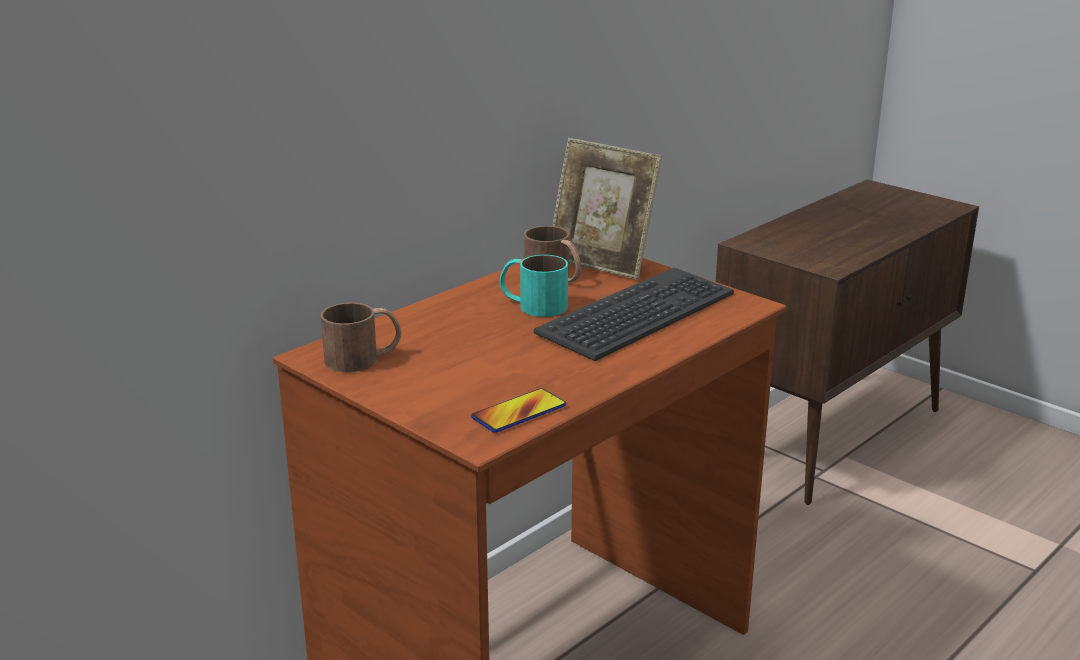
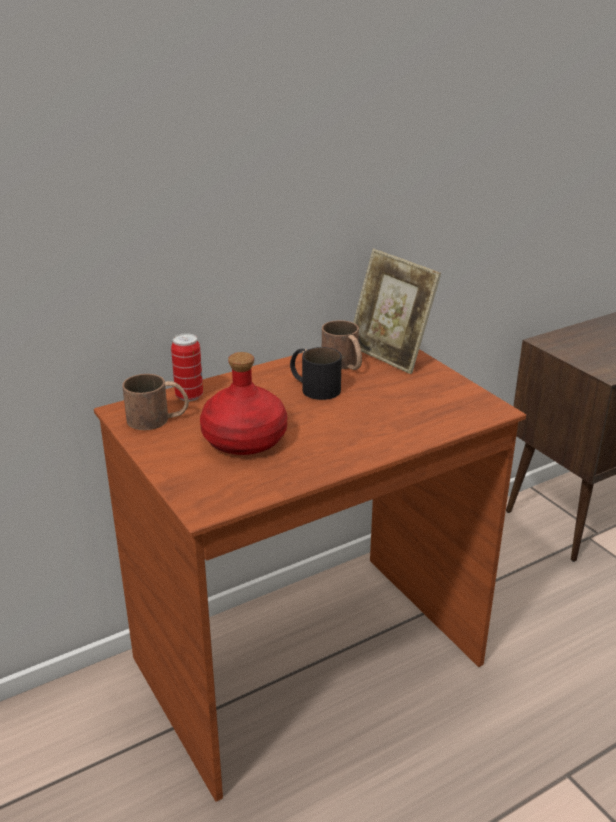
camera: 15 degrees right, 5 degrees up
phone [471,388,566,433] -> none
turquoise mug [500,255,568,317] -> black mug [290,347,342,400]
keyboard [533,268,734,361] -> none
none -> can [171,333,203,401]
none -> red bottle [200,352,288,455]

